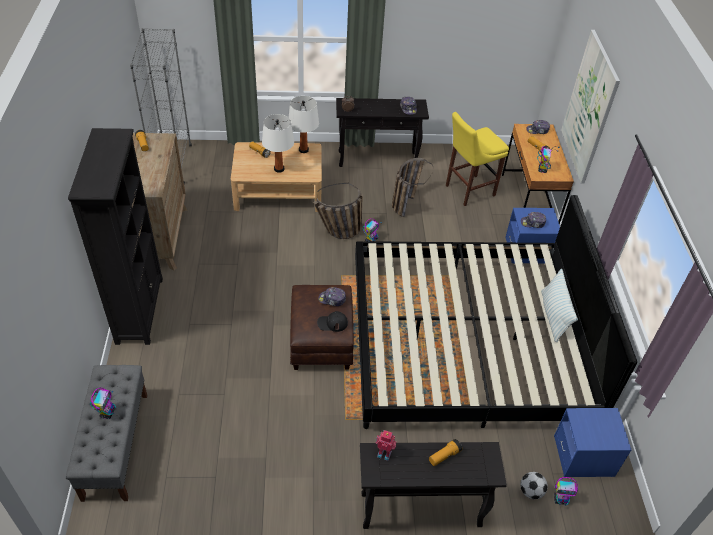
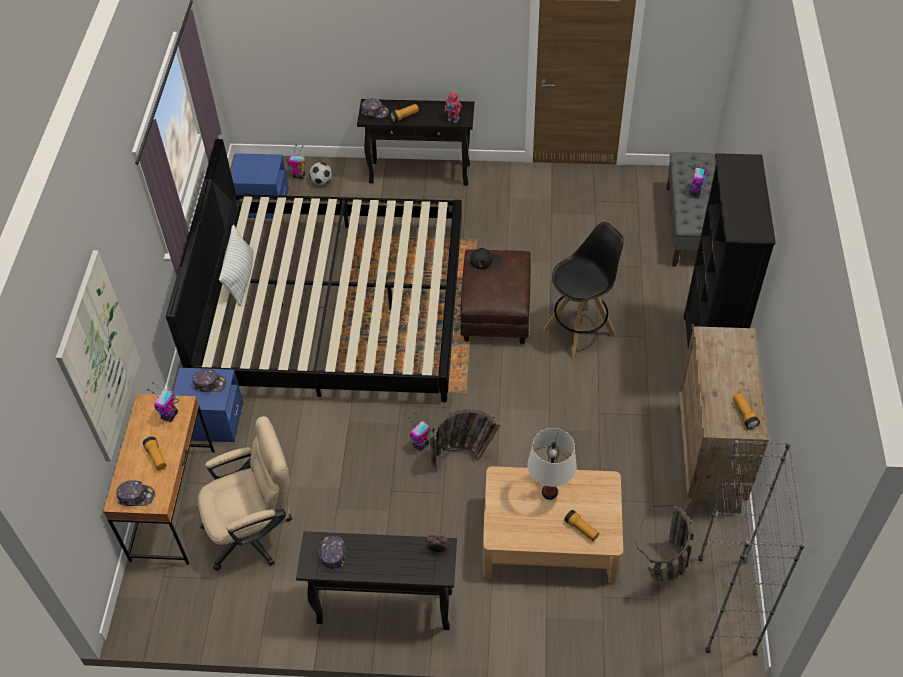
camera: 170 degrees left, 5 degrees up
white table lamp [289,96,319,153] -> none
cap [318,287,346,306] -> cap moved to [361,98,389,118]
basket [392,158,433,217] -> basket moved to [636,505,694,581]
yellow stool [446,112,509,206] -> beige office chair [198,416,292,571]
none -> black stool [543,222,624,360]

